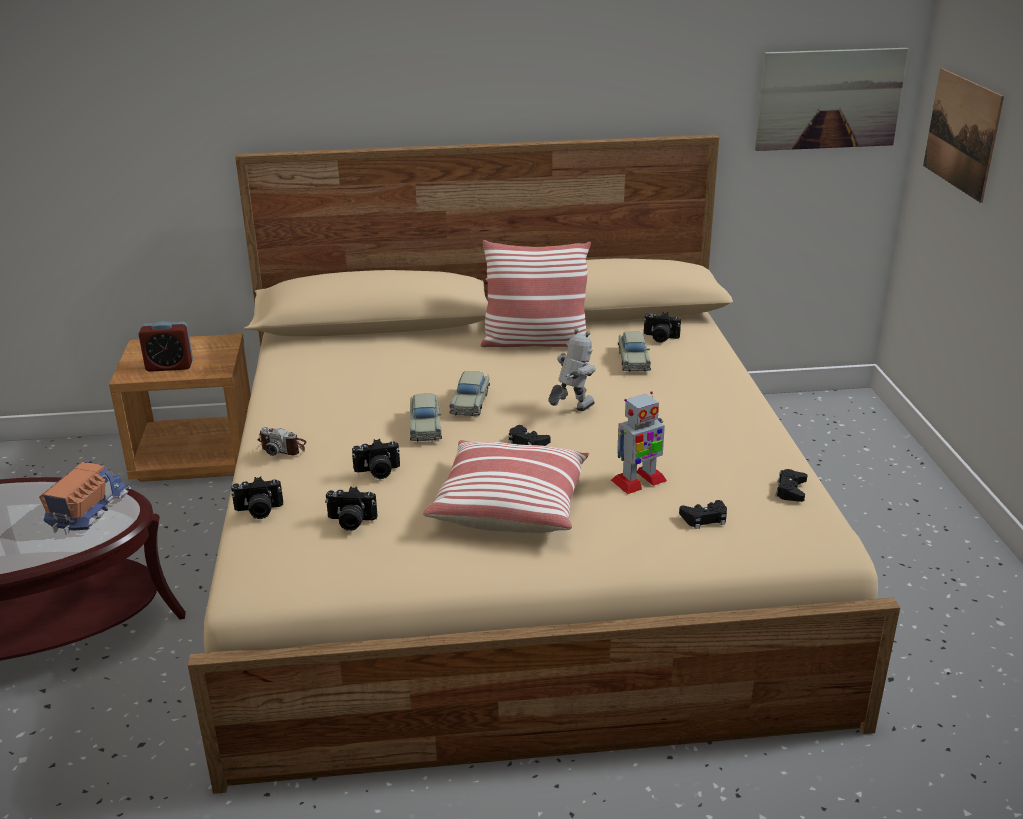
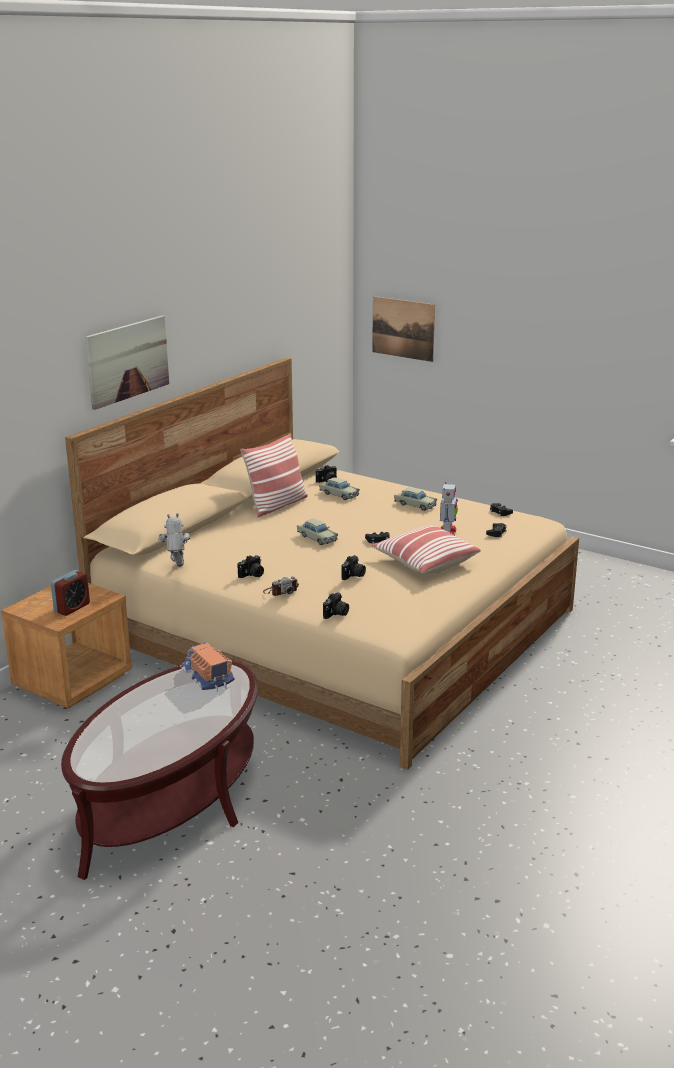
camera: 50 degrees left, 5 degrees down
camera [325,487,377,531] -> camera moved to [237,555,264,578]
beige toy car [410,393,442,442] -> beige toy car moved to [394,488,437,511]
toy robot [548,328,596,411] -> toy robot moved to [158,513,190,567]
picture [755,48,908,151] -> picture moved to [85,315,169,410]

